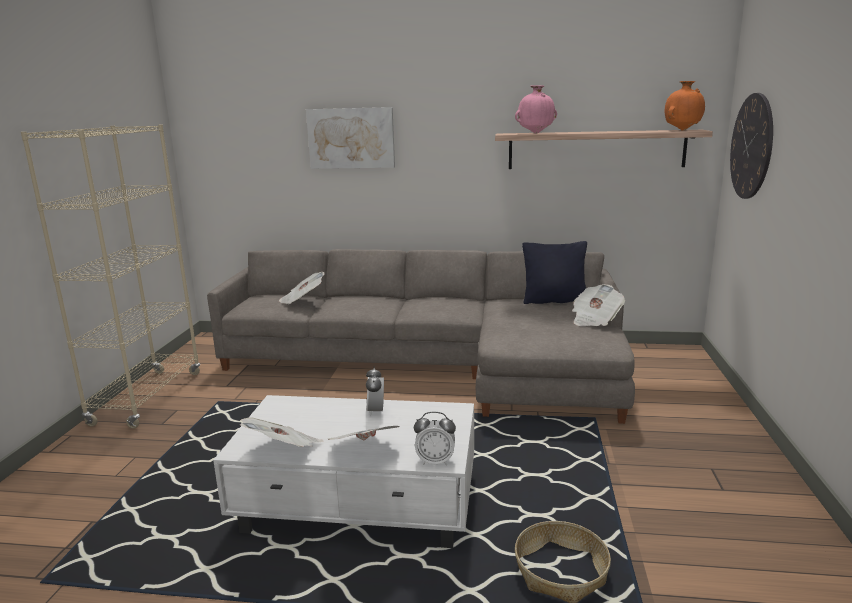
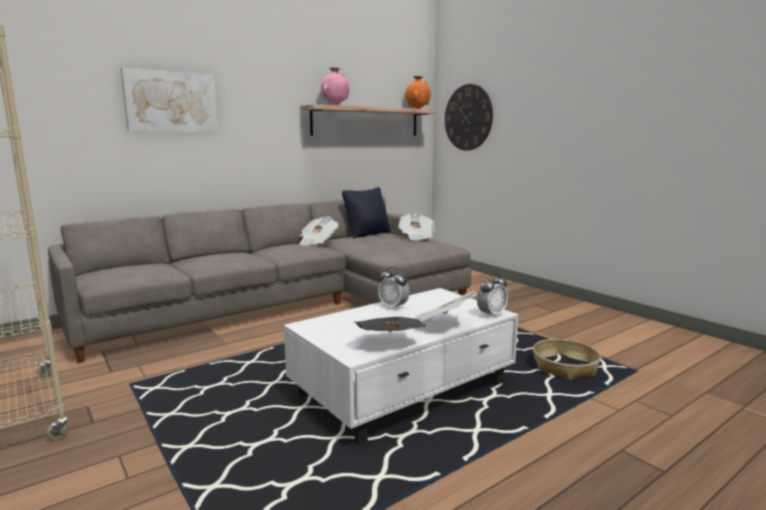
camera: 45 degrees left, 5 degrees down
newspaper [279,272,325,305] -> newspaper moved to [299,216,338,245]

